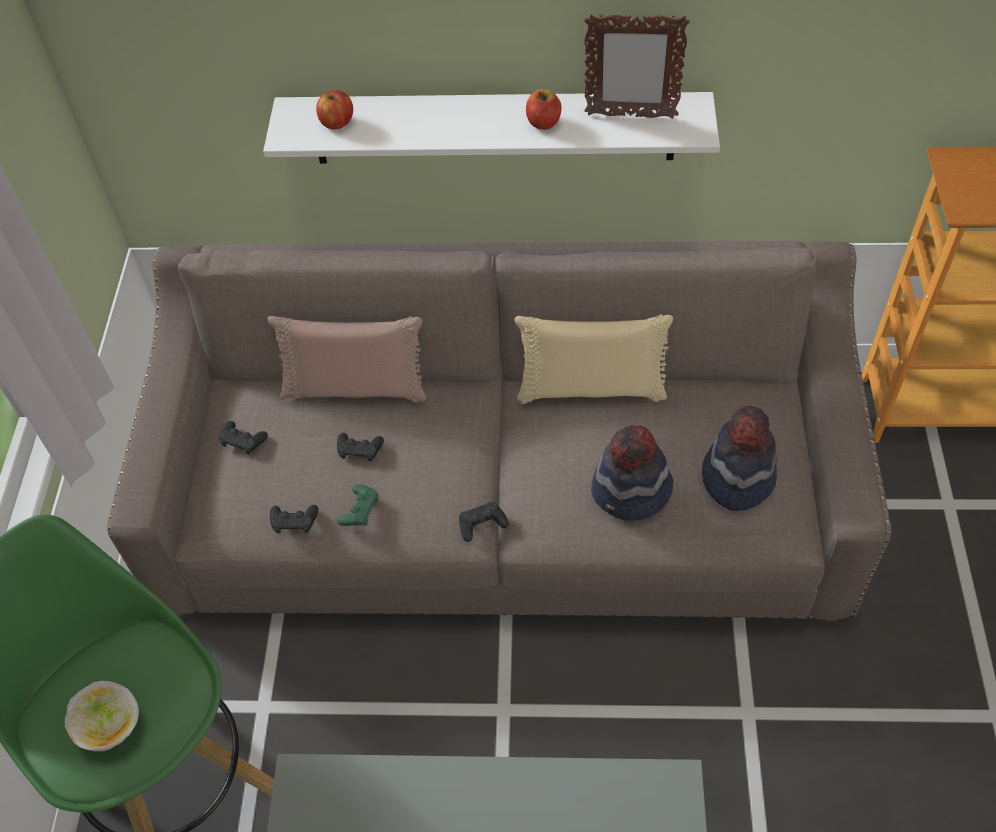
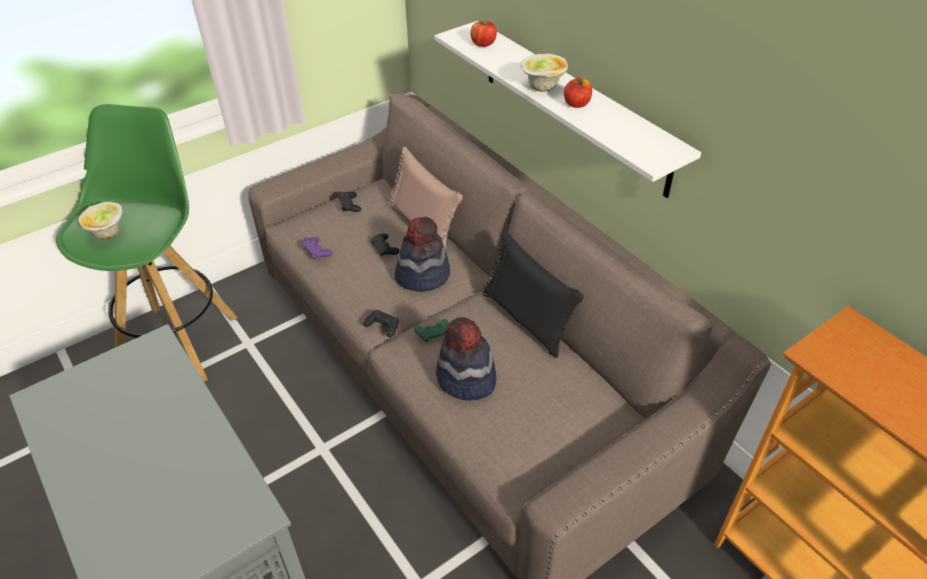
camera: 50 degrees right, 10 degrees down
black game controller [270,505,318,533] -> purple game controller [302,237,332,260]
green game controller [337,484,379,526] -> green game controller moved to [414,319,449,343]
beige pillow [515,314,673,404] -> black pillow [482,231,584,358]
picture frame [584,13,689,119] -> none
hat [702,405,777,511] -> hat moved to [395,217,450,292]
none -> bowl [520,54,568,92]

